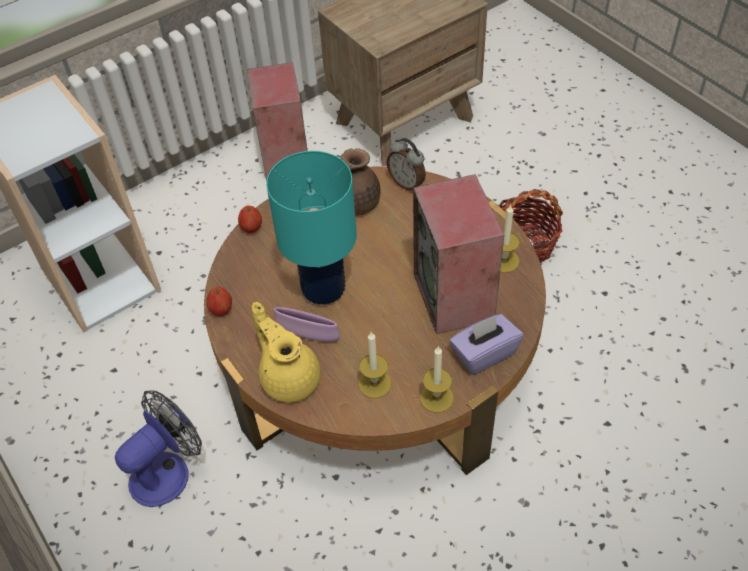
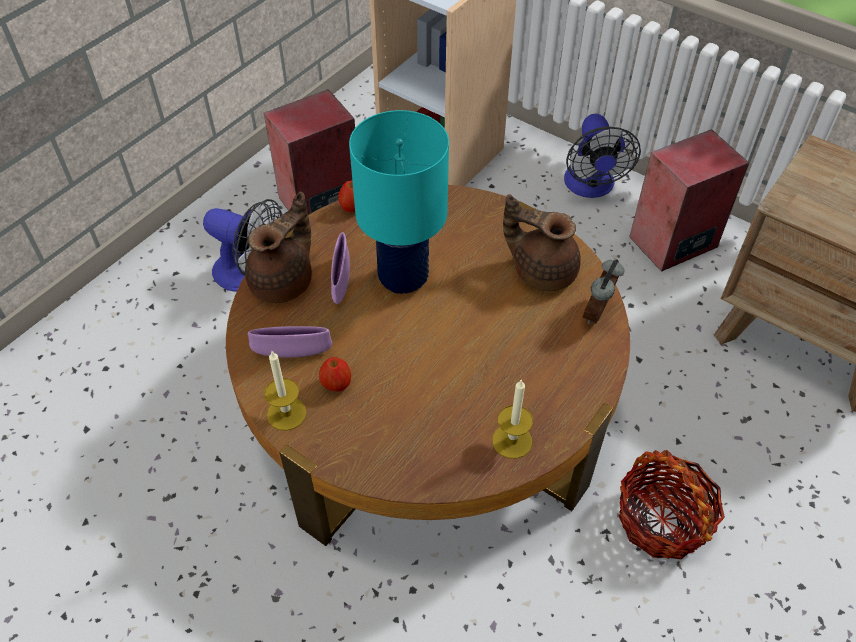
camera: 70 degrees right, 0 degrees up
apple [238,206,262,234] -> apple moved to [319,357,351,392]
yellow teapot [252,302,321,403] -> brown teapot [245,191,312,303]
candle [358,332,392,398] -> purple bowl [248,326,332,358]
speaker [413,174,504,334] -> speaker moved to [264,89,355,215]
purple tissue box [450,314,524,375] -> none
none -> fan [564,114,641,198]

